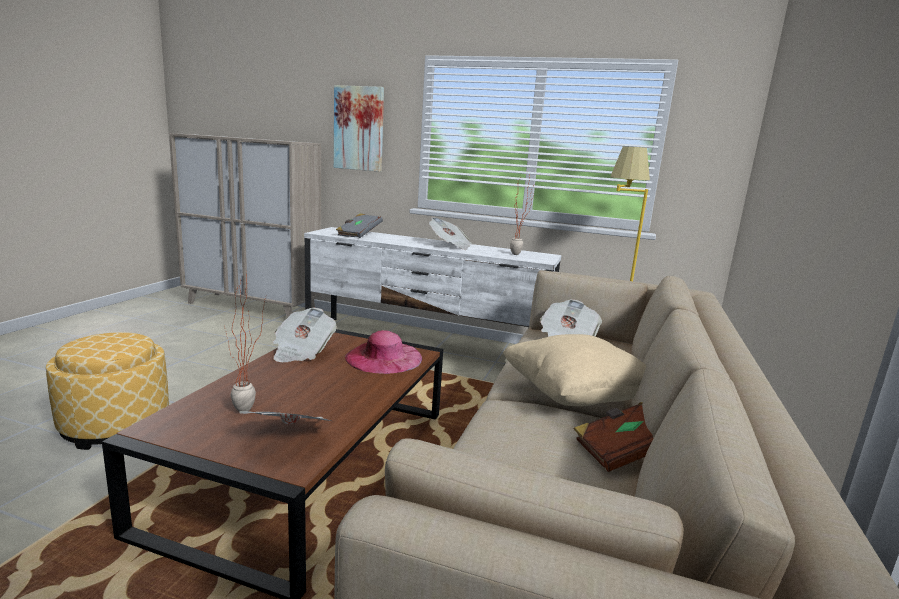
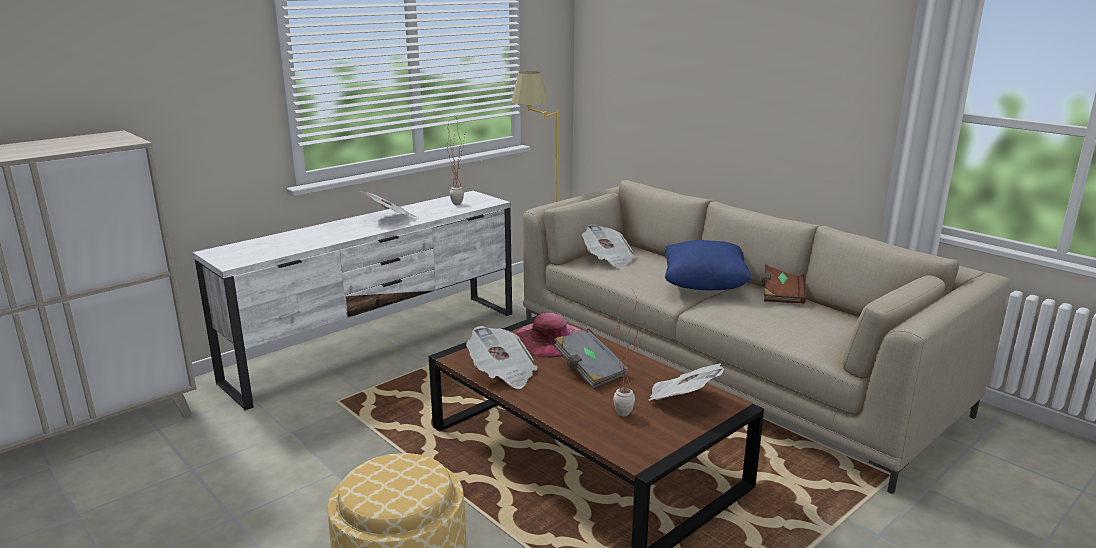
camera: 60 degrees left, 5 degrees up
picture [334,85,384,172] -> none
grey book [336,213,383,238] -> grey book moved to [554,329,628,388]
beige pillow [503,334,646,406] -> blue pillow [664,240,752,290]

